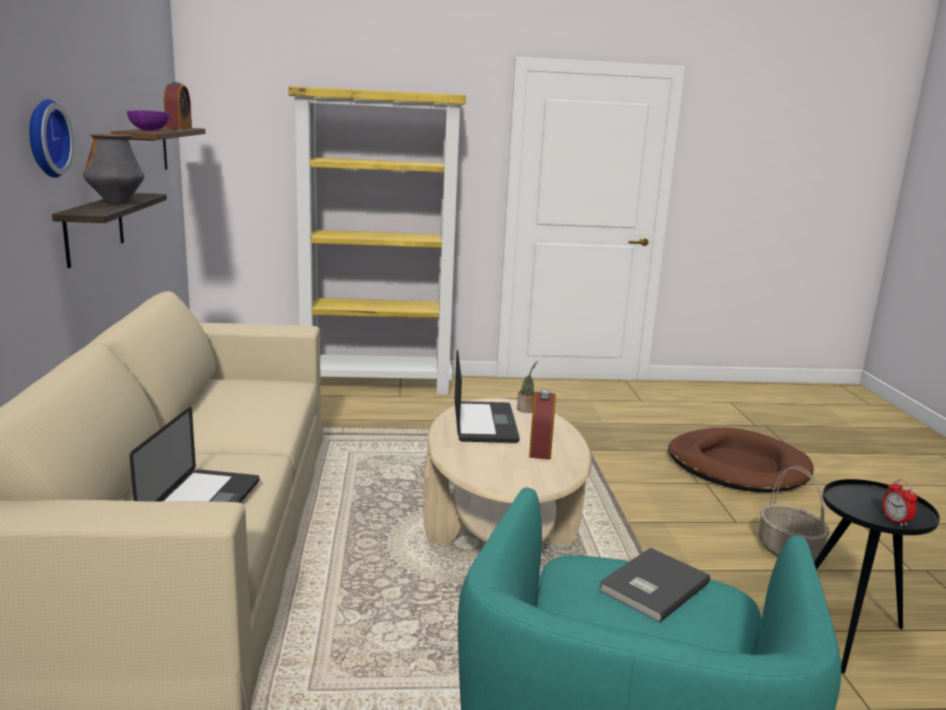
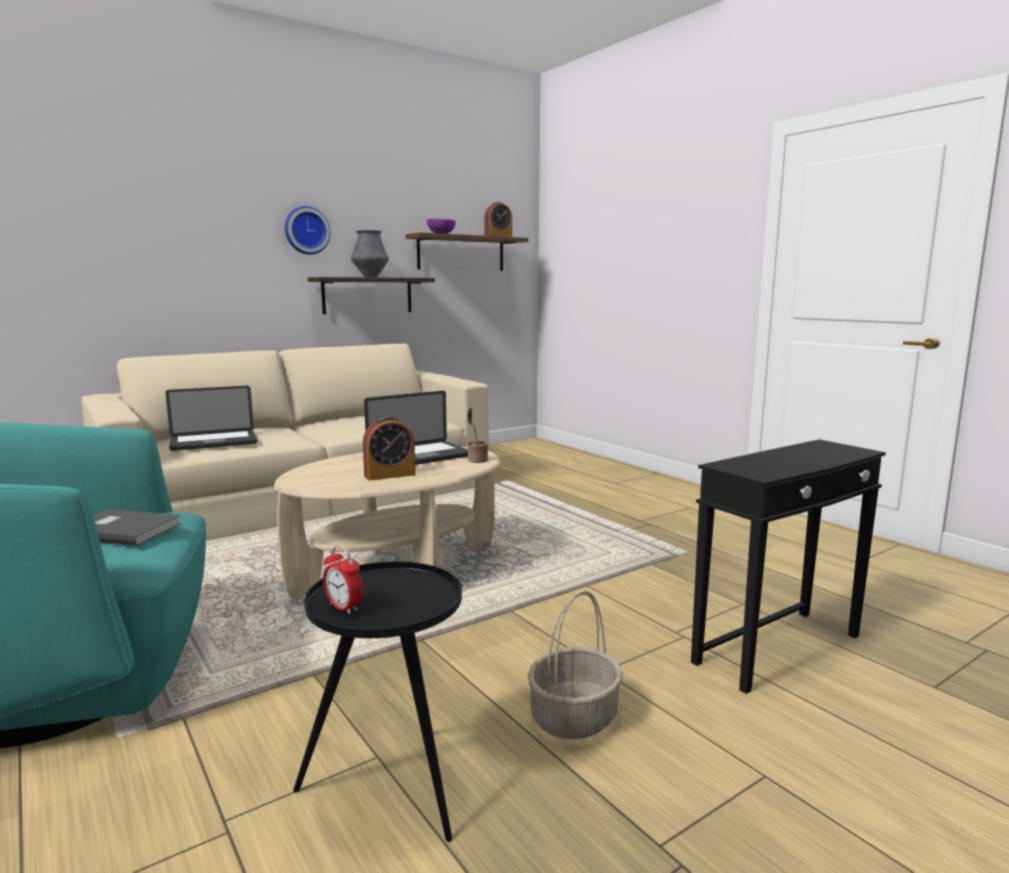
camera: 60 degrees right, 5 degrees down
yellow bookcase [288,86,466,395] -> none
brown dog bed [668,427,814,492] -> black side table [691,439,886,694]
alarm clock [883,479,917,527] -> alarm clock turned 90 degrees counterclockwise [323,546,363,615]

